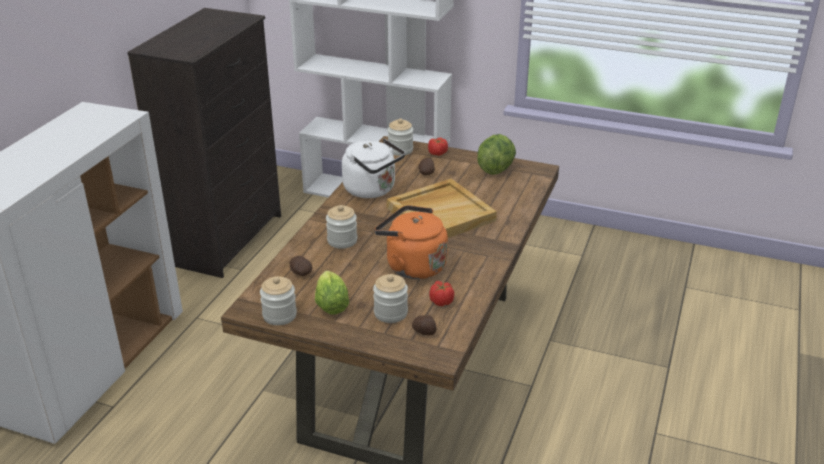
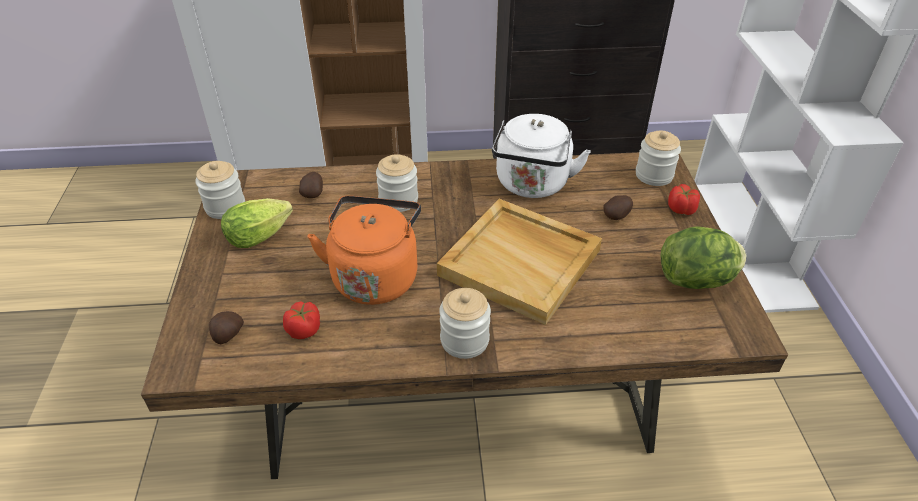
camera: 65 degrees right, 10 degrees up
jar [373,274,408,323] -> jar moved to [439,288,491,359]

